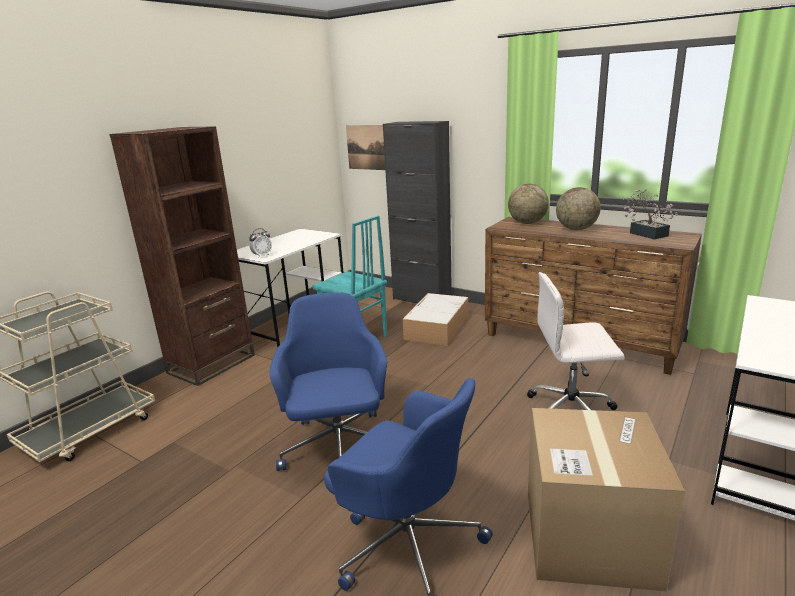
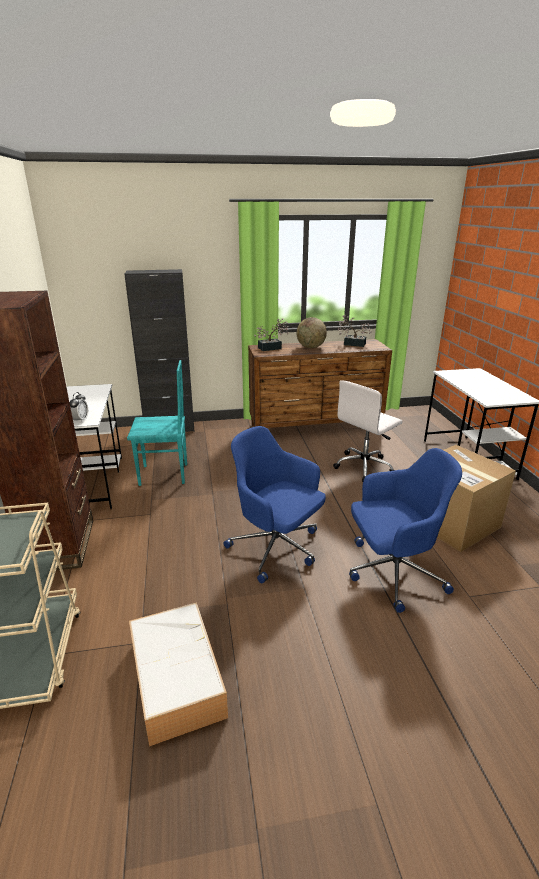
camera: 45 degrees left, 5 degrees up
picture [346,125,385,170] -> none
storage box [403,293,468,346] -> storage box moved to [129,602,228,746]
globe [508,184,549,224] -> potted plant [254,319,289,351]

